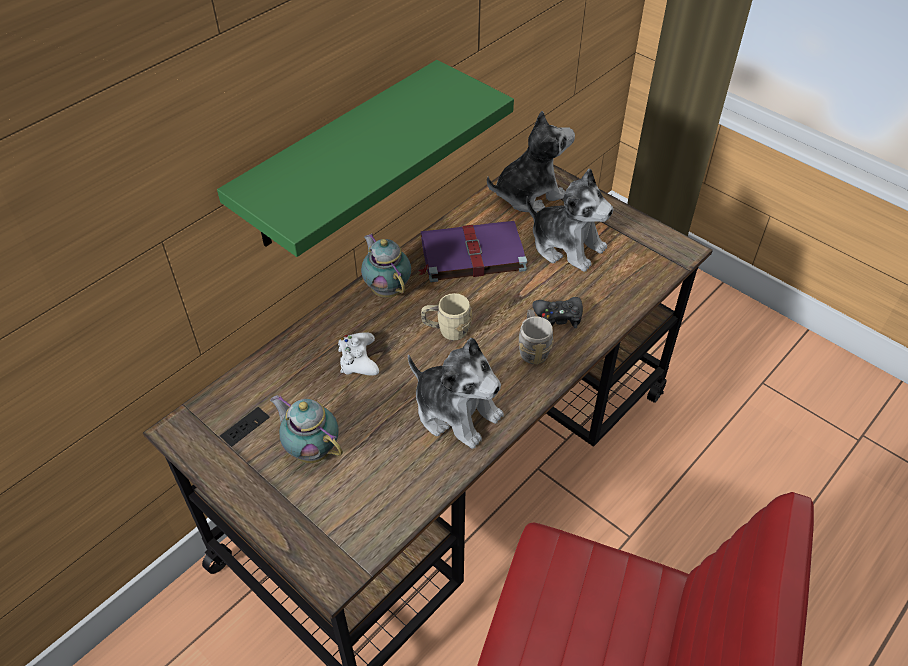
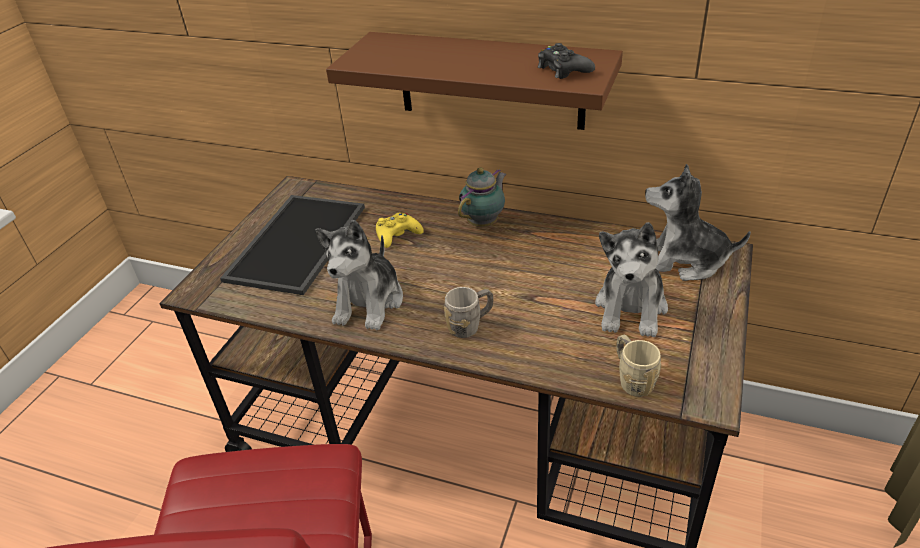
camera: 70 degrees right, 10 degrees down
green shelf [217,60,514,257] -> brown shelf [326,32,623,130]
teapot [270,395,343,463] -> tray [220,195,365,295]
white game controller [338,332,379,375] -> yellow game controller [376,212,424,248]
purple book [418,221,527,282] -> none
beige mug [421,293,472,340] -> beige mug moved to [616,335,661,397]
plush toy [487,111,575,212] -> plush toy turned 150 degrees clockwise [645,164,751,281]
black game controller [532,297,583,328] -> black game controller moved to [538,43,595,79]

